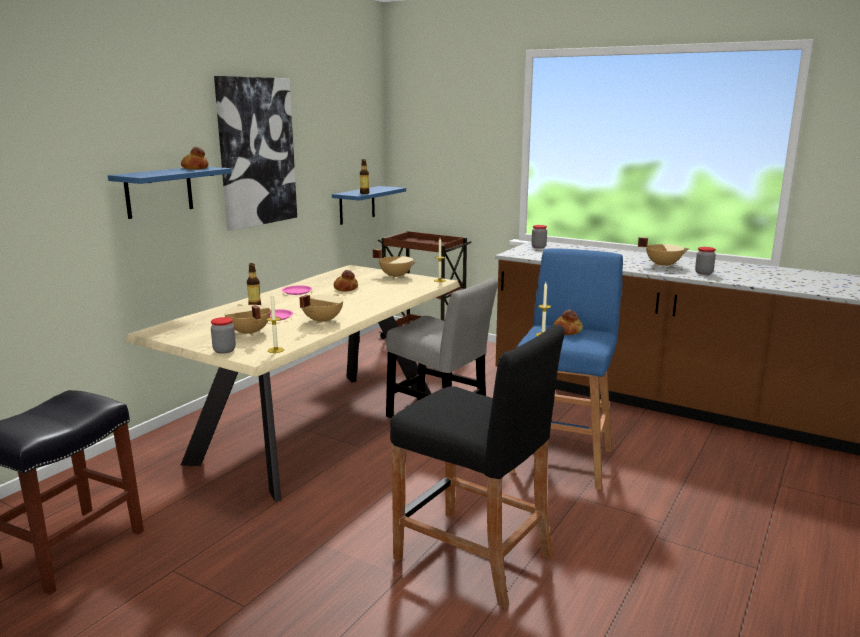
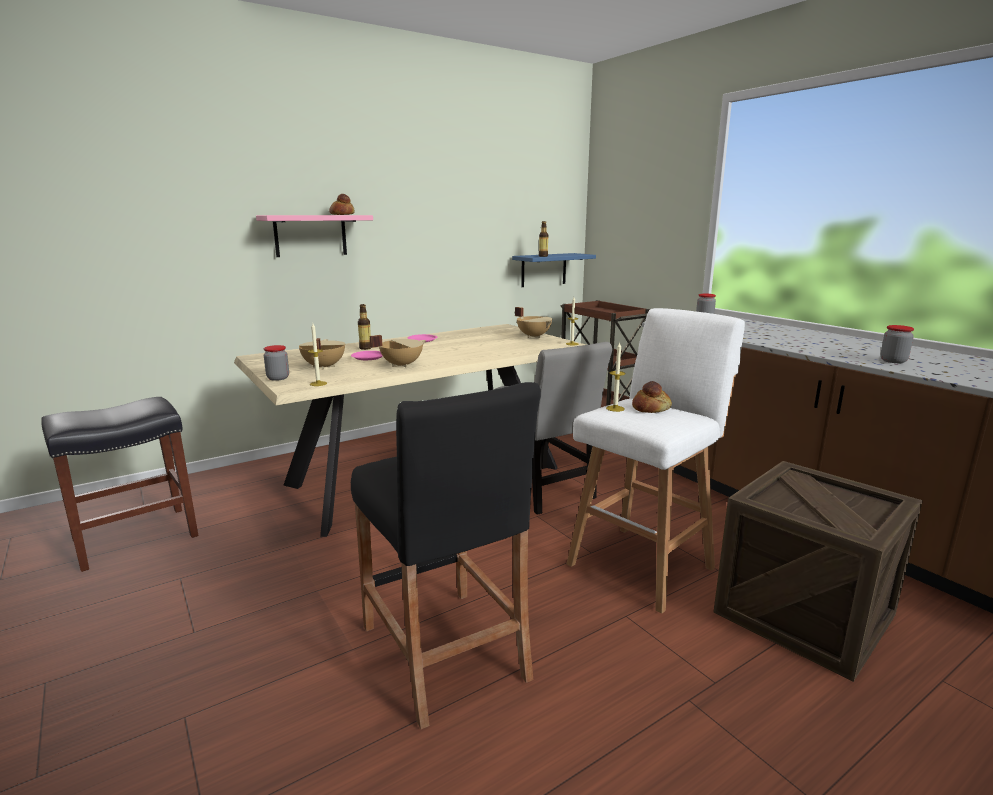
camera: 25 degrees right, 0 degrees up
blue shelf [108,167,232,219] -> pink shelf [256,215,373,257]
picture [214,76,297,231] -> none
bread [334,270,358,292] -> none
blue stool [509,248,623,490] -> white stool [567,308,745,614]
beige cooking pot [638,237,689,268] -> none
none -> crate [713,461,923,682]

